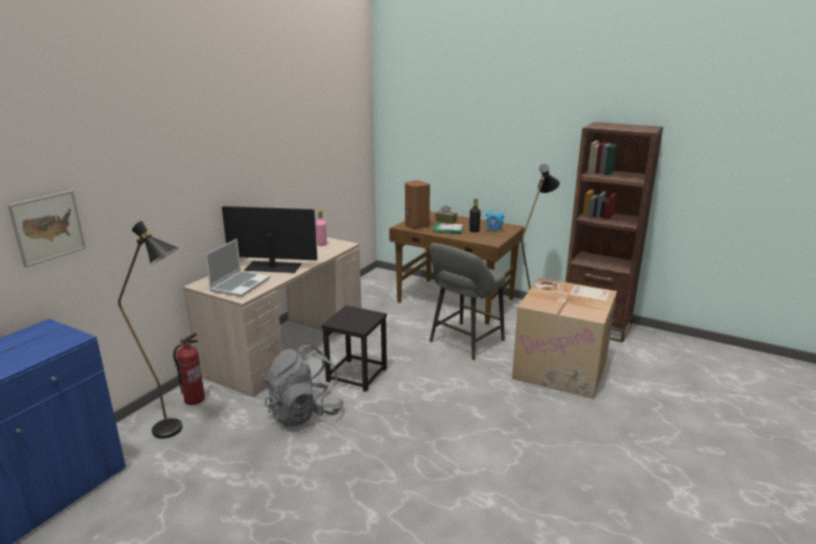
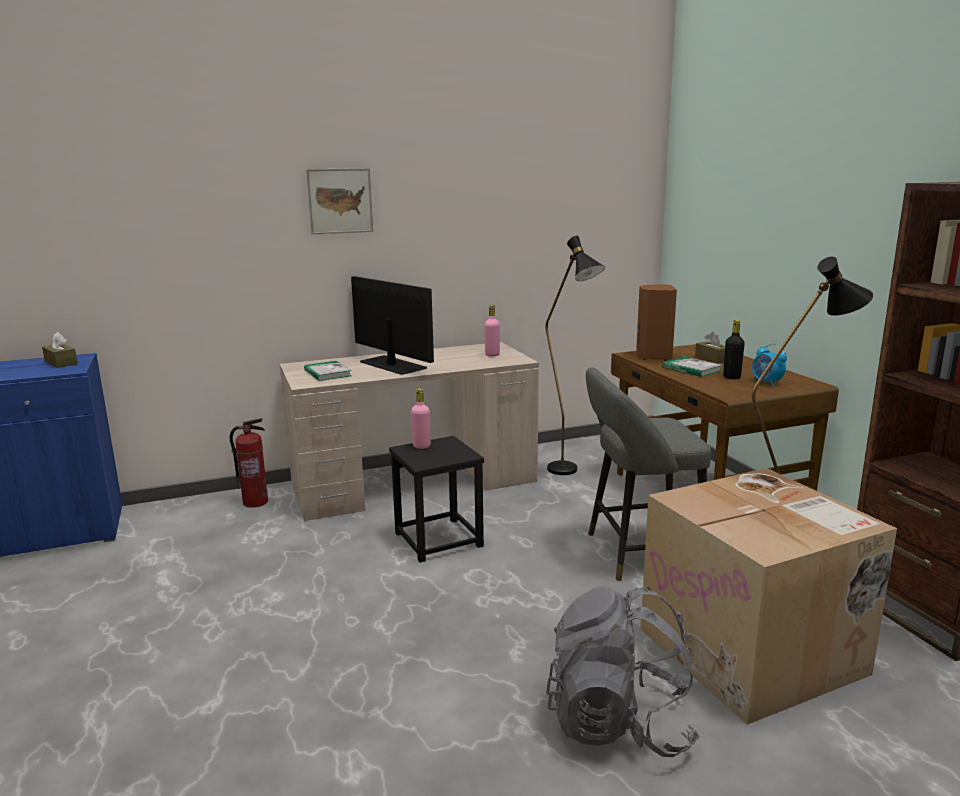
camera: 40 degrees right, 5 degrees down
picture [8,190,86,267] -> picture moved to [306,168,373,235]
black floor lamp [118,221,183,439] -> black floor lamp moved to [546,236,605,475]
laptop [205,238,270,297] -> book [304,361,352,381]
grey backpack [264,343,344,427] -> grey backpack moved to [546,586,700,757]
none -> brown tissue box [42,332,78,368]
none -> pink bottle [411,388,431,449]

